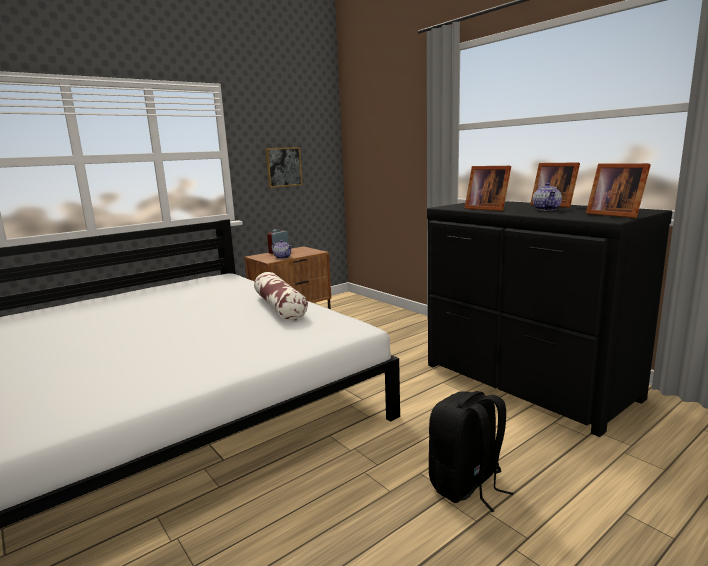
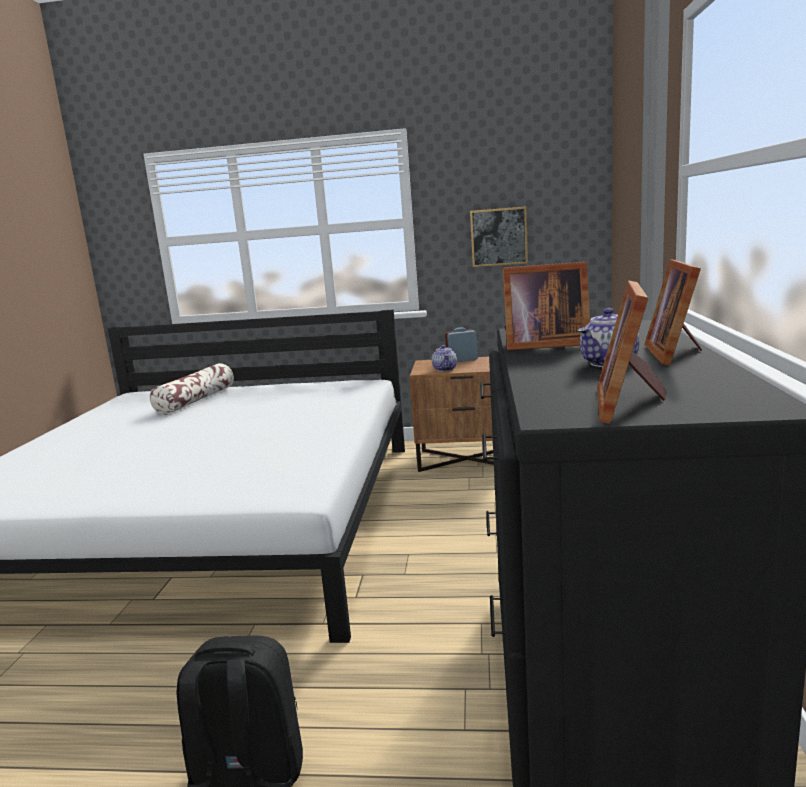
camera: 45 degrees right, 0 degrees up
pillow [254,272,308,321] -> pillow moved to [150,363,234,415]
picture frame [465,166,511,211] -> picture frame turned 90 degrees counterclockwise [503,262,590,350]

